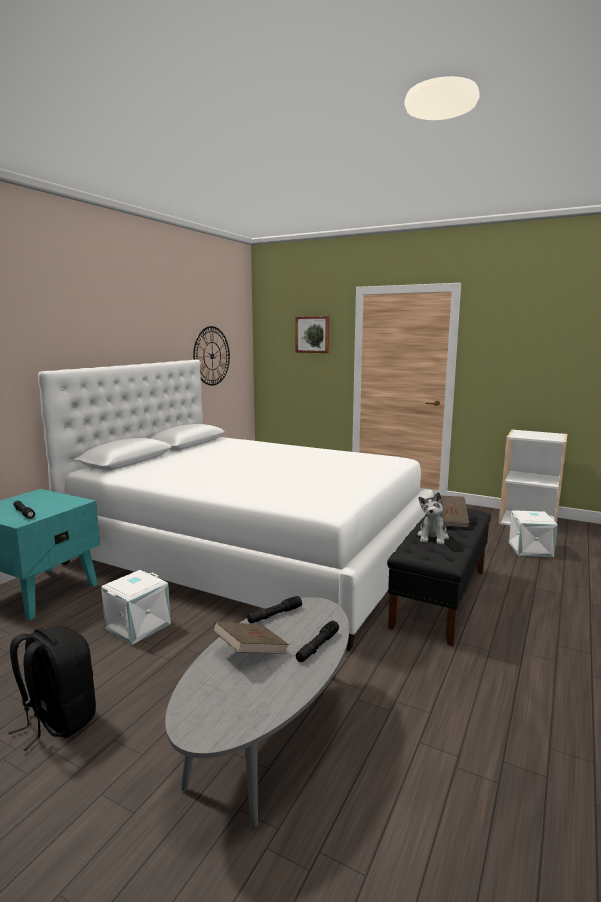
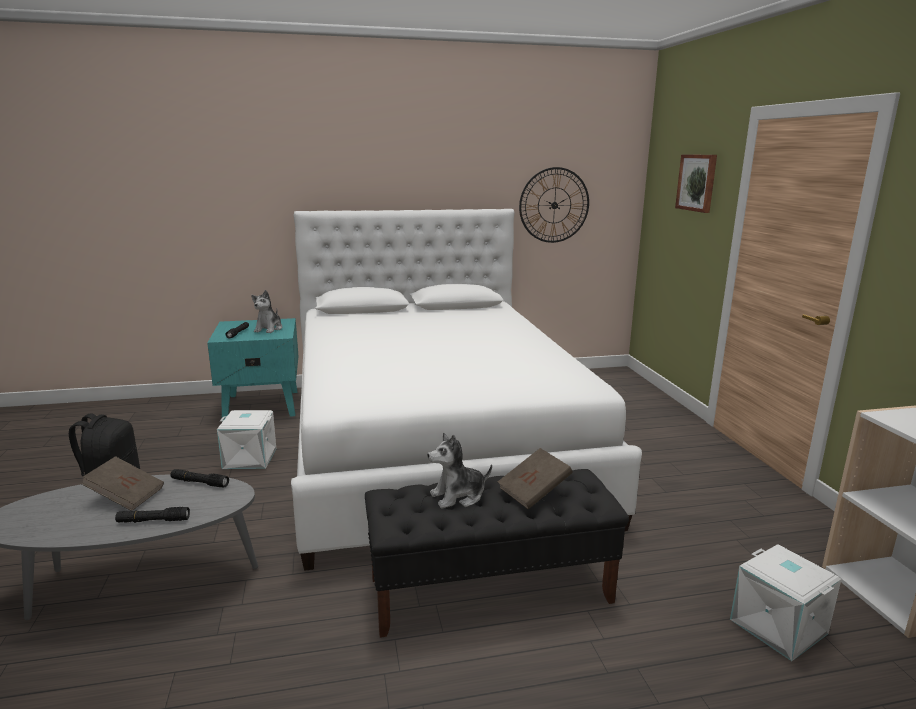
camera: 50 degrees right, 5 degrees up
none -> plush toy [252,290,282,333]

